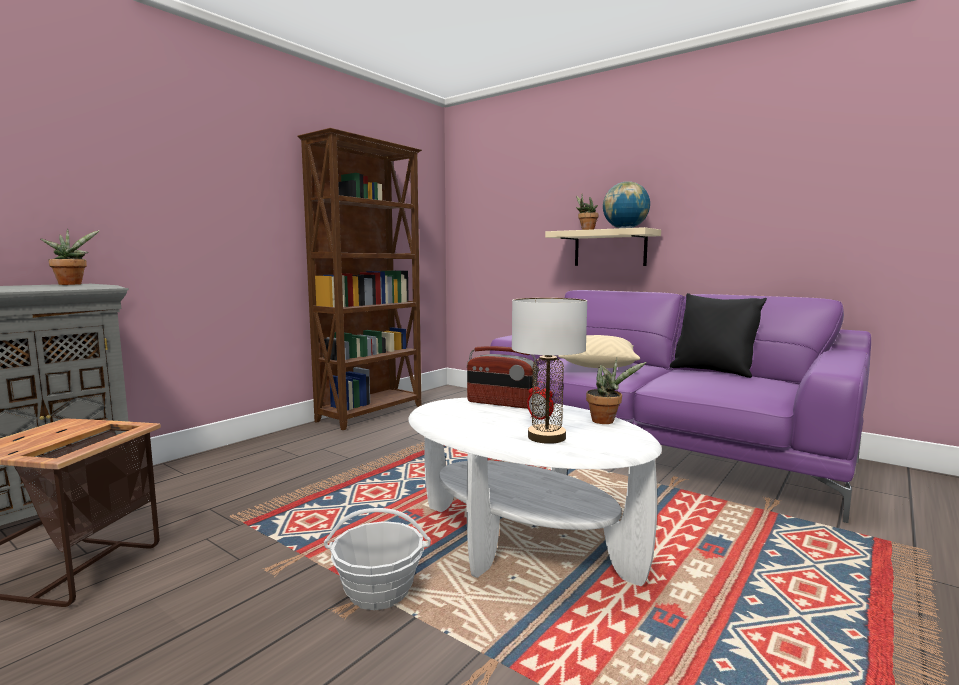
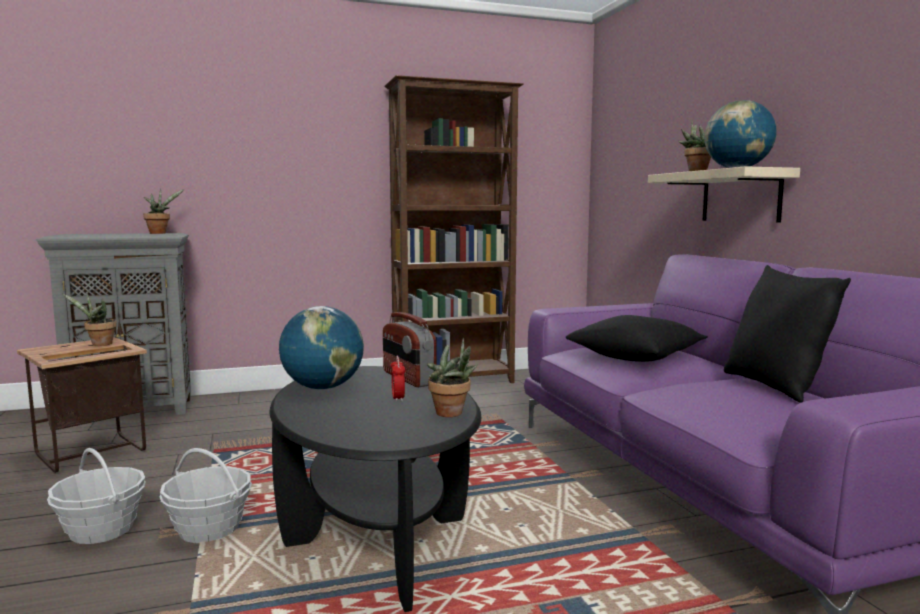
camera: 35 degrees right, 0 degrees up
white coffee table [408,398,662,586] -> black coffee table [270,366,481,612]
table lamp [512,298,587,444] -> none
beige pillow [558,335,640,368] -> black pillow [566,315,708,362]
none -> basket [47,448,146,544]
none -> potted plant [62,293,117,346]
none -> globe [279,306,364,389]

